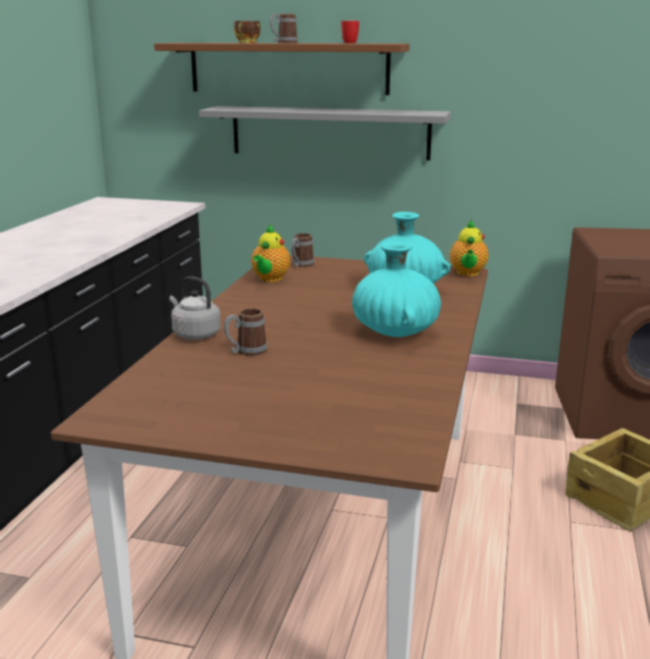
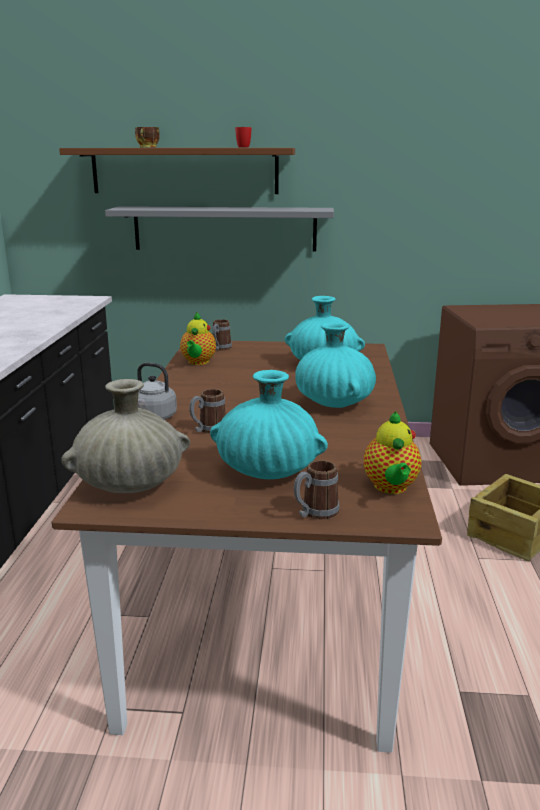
camera: 10 degrees left, 0 degrees up
mug [270,13,298,43] -> mug moved to [294,460,340,520]
teapot [450,220,489,276] -> teapot moved to [364,411,421,494]
none -> beige vase [62,379,190,493]
none -> turquoise vase [210,370,328,479]

